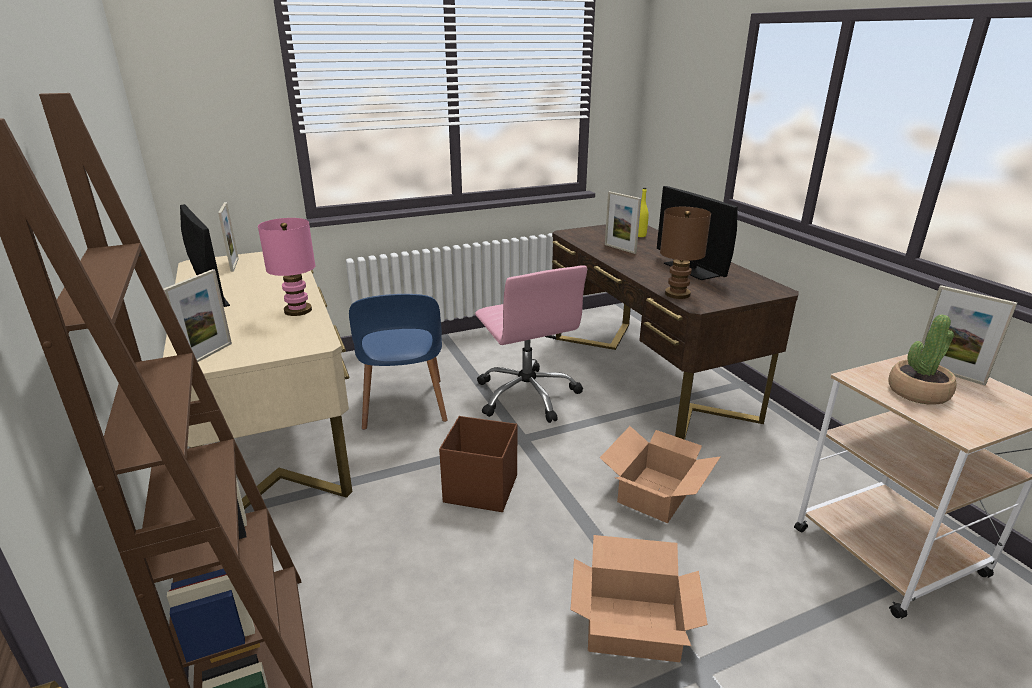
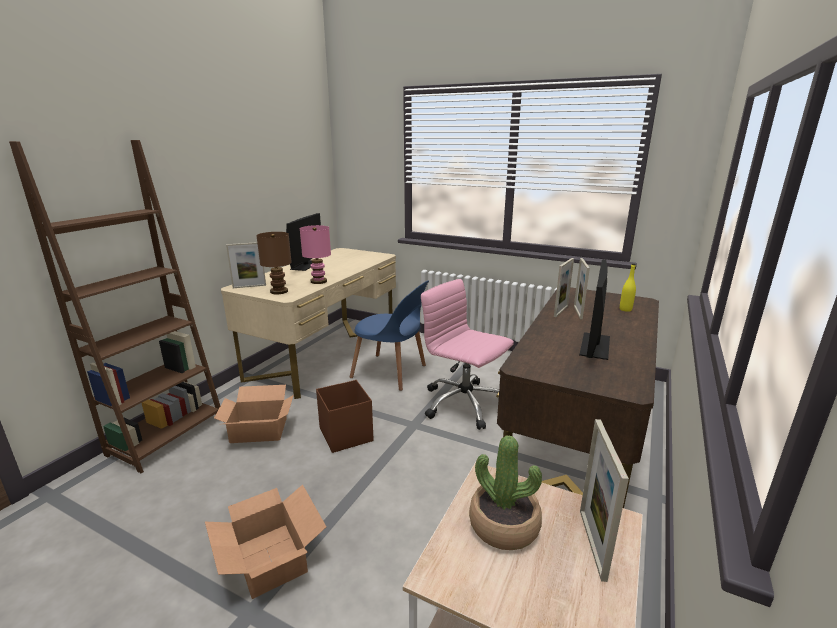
camera: 50 degrees right, 5 degrees down
picture frame [218,202,239,272] -> picture frame moved to [554,258,574,317]
blue chair [349,294,447,430] -> blue chair turned 105 degrees counterclockwise [350,280,429,391]
pink office chair [475,265,587,423] -> pink office chair turned 105 degrees clockwise [421,279,514,430]
cardboard box [600,426,721,523] -> cardboard box moved to [214,385,294,443]
brown table lamp [660,207,711,299] -> brown table lamp moved to [256,232,292,294]

